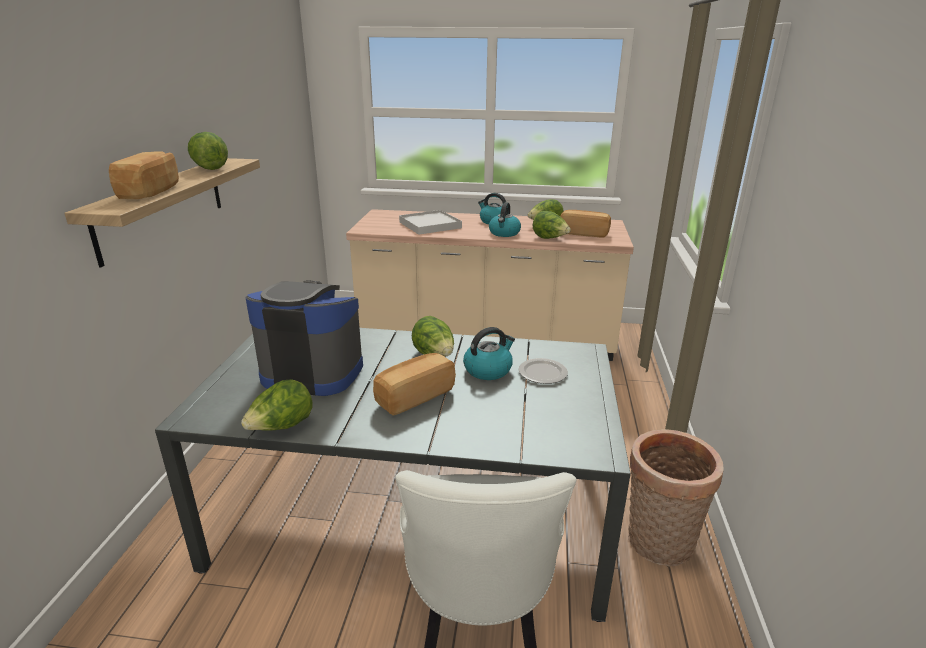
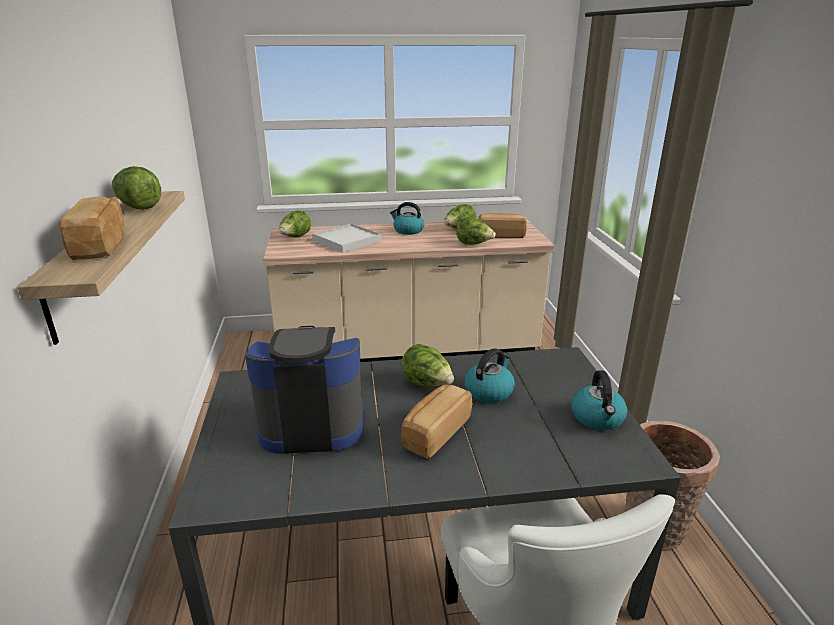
camera: 15 degrees left, 0 degrees up
lettuce [241,379,313,431] -> lettuce moved to [279,210,311,237]
kettle [489,202,521,237] -> kettle moved to [571,371,627,430]
plate [518,358,568,384] -> none

